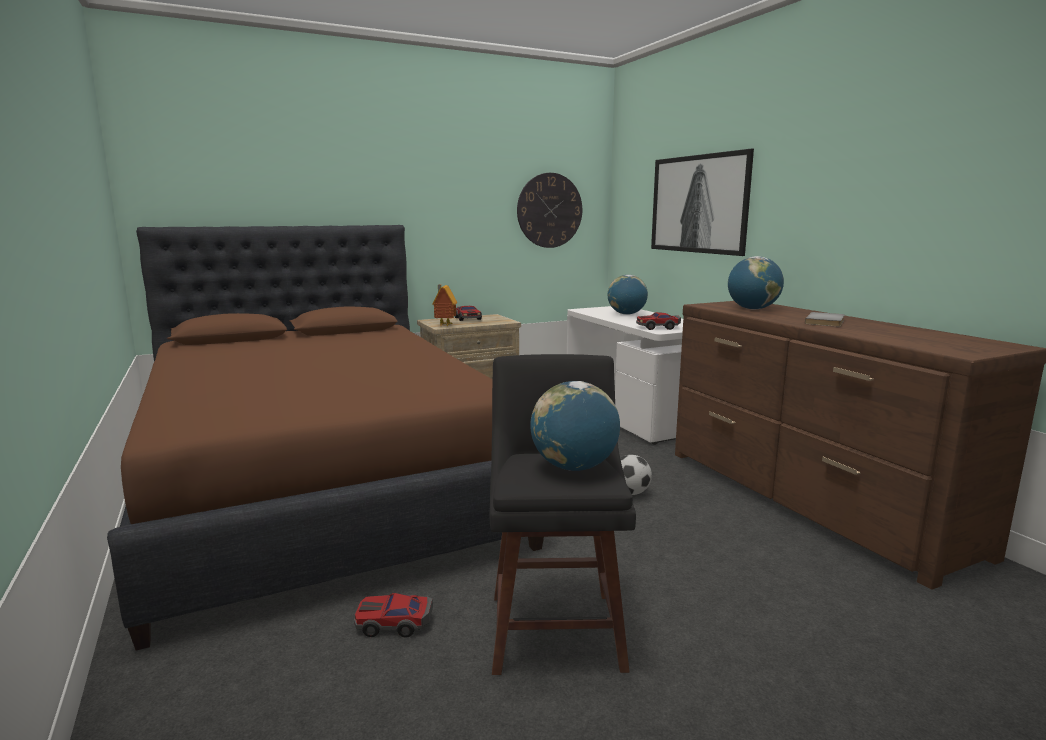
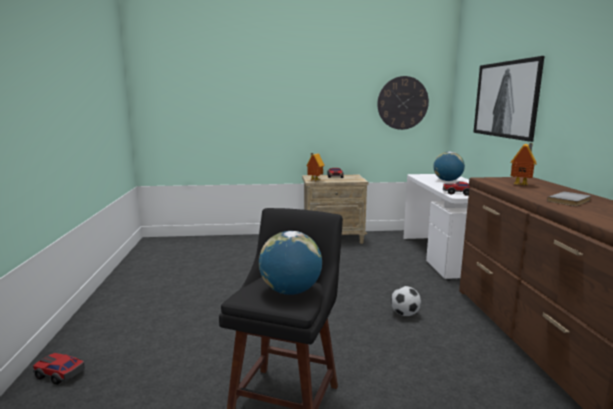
camera: 20 degrees right, 0 degrees up
brown bed [107,225,544,650] -> none
toy car [354,593,433,638] -> toy car moved to [33,353,85,385]
globe [728,256,784,310] -> toy house [511,143,536,185]

